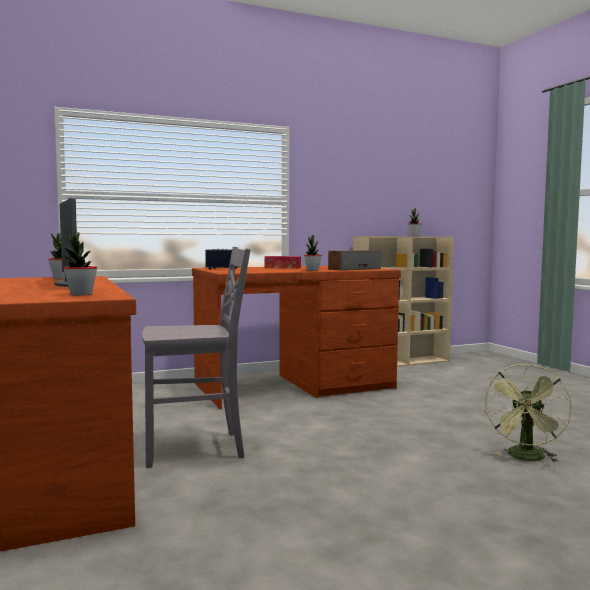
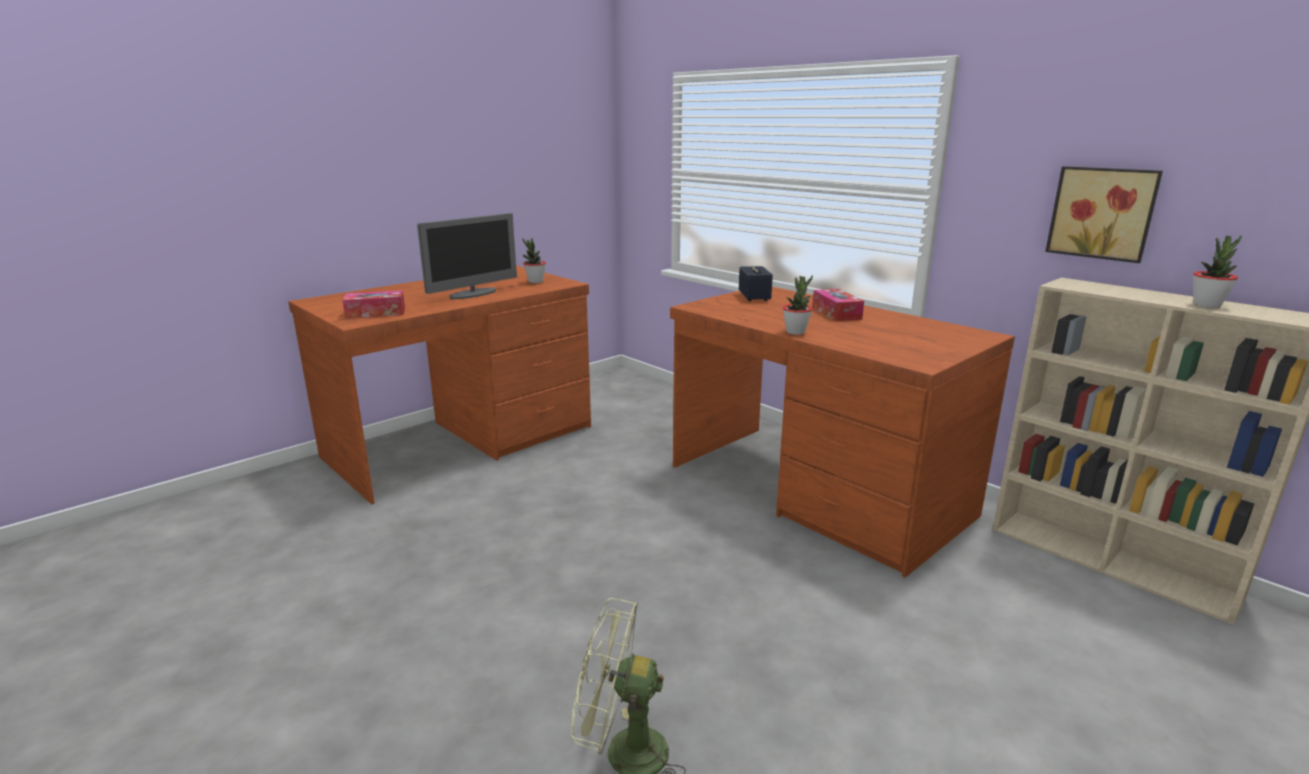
camera: 70 degrees right, 15 degrees up
potted plant [63,232,98,296] -> tissue box [342,290,405,319]
grey chair [142,247,251,468] -> none
speaker [328,250,381,271] -> none
none -> picture [1045,166,1163,263]

